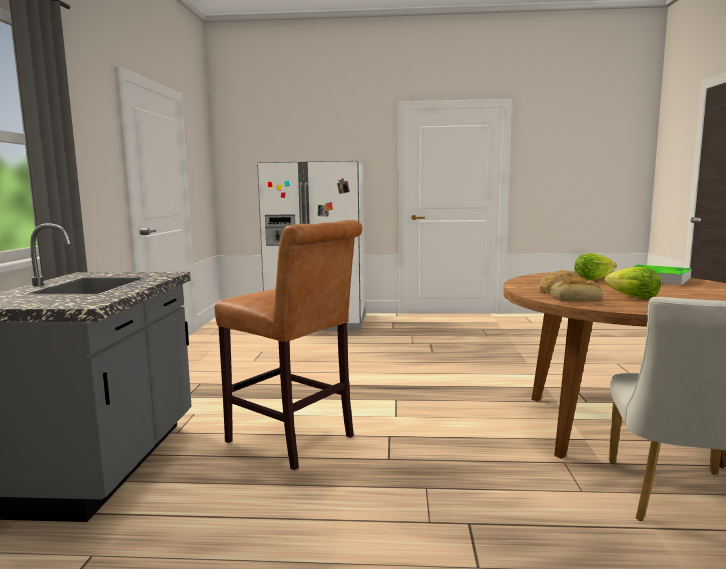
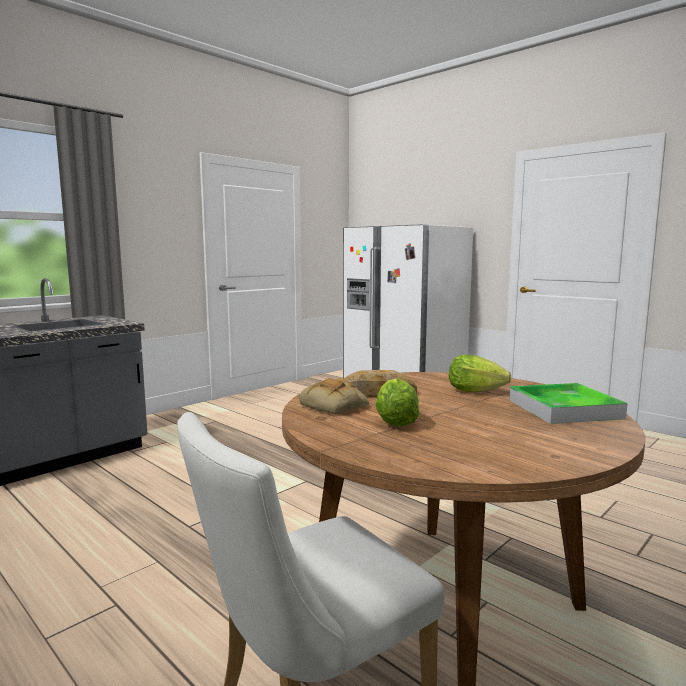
camera: 40 degrees right, 0 degrees up
brown stool [215,220,362,470] -> none

